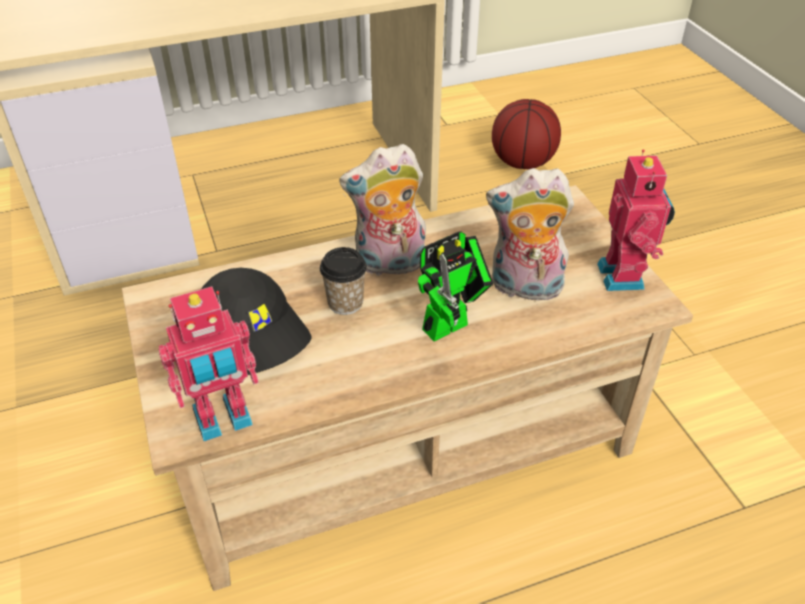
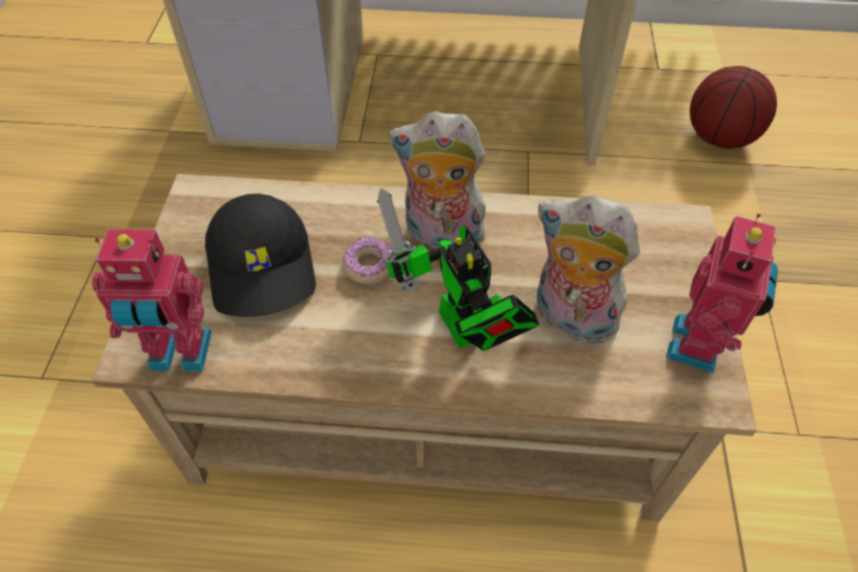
camera: 25 degrees right, 10 degrees up
cup [320,247,367,315] -> donut [342,237,392,285]
toy robot [418,231,493,341] -> toy robot turned 75 degrees clockwise [377,188,539,351]

